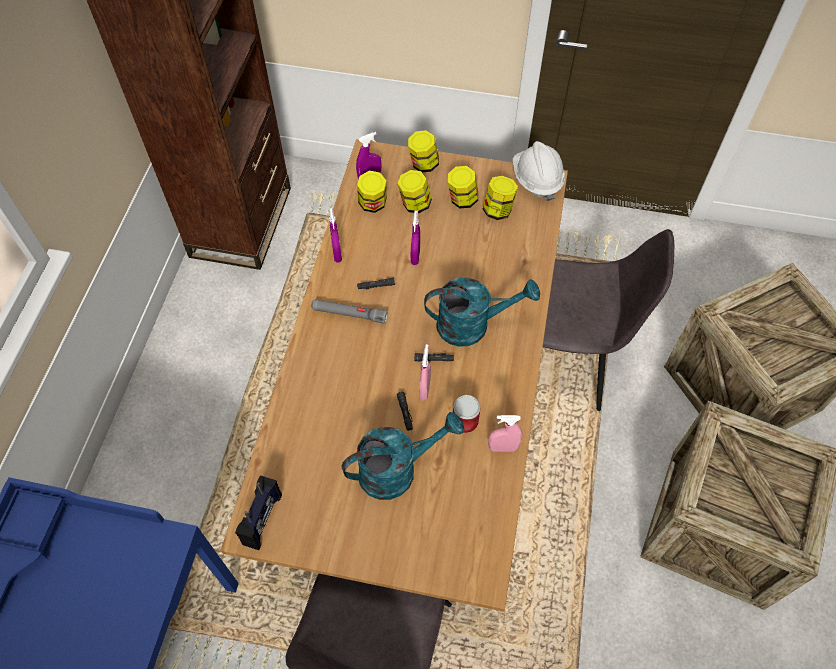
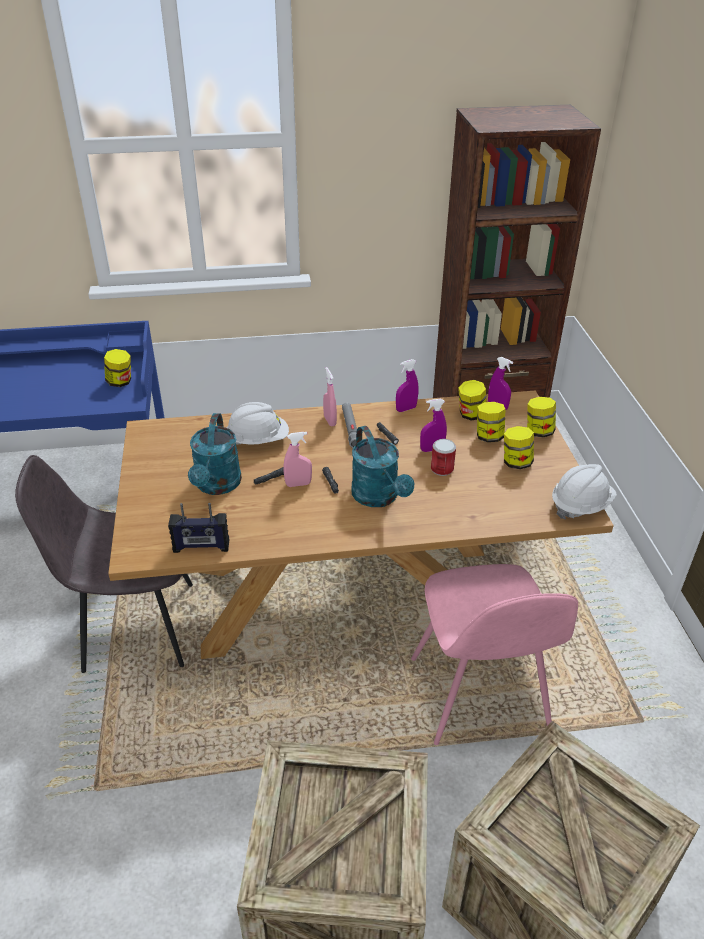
camera: 70 degrees right, 20 degrees down
radio [235,475,282,550] -> radio moved to [168,503,229,553]
turquoise watering can [342,412,464,500] -> turquoise watering can turned 45 degrees clockwise [188,413,242,495]
can [453,395,481,433] -> can moved to [431,439,456,476]
jar [483,176,518,220] -> jar moved to [104,349,131,387]
pink spray bottle [488,415,522,452] -> pink spray bottle moved to [323,367,337,426]
grey chair [543,229,674,411] -> pink chair [411,564,578,745]
none -> white hard hat [227,402,289,445]

